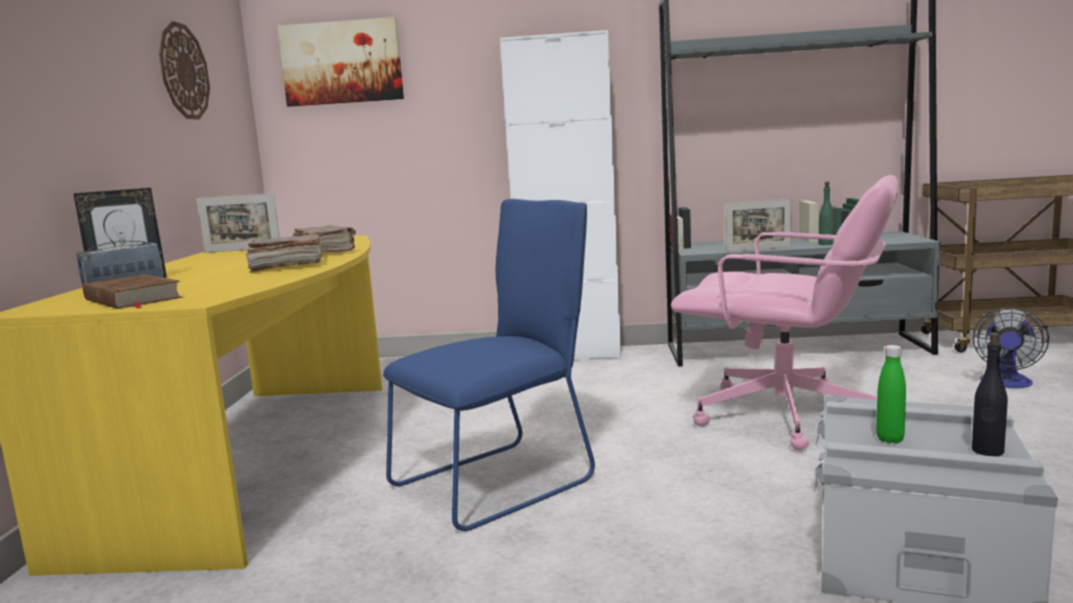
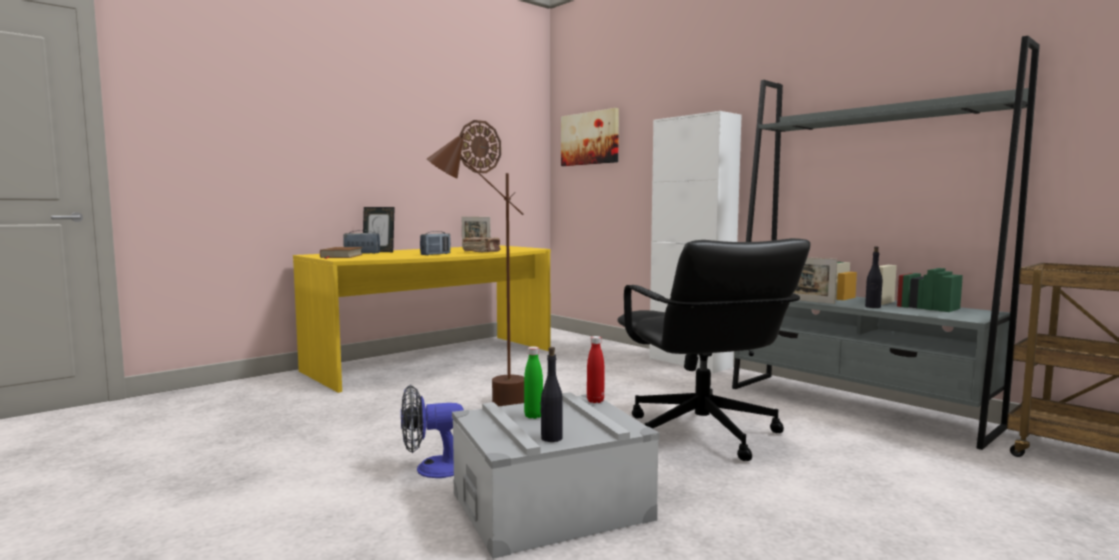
camera: 45 degrees right, 5 degrees down
brown book [246,234,322,272] -> radio [420,231,451,255]
blue chair [383,199,595,531] -> brown floor lamp [427,133,524,406]
pink office chair [671,175,899,450] -> black office chair [617,238,811,461]
green bottle [819,182,834,245] -> black bottle [865,246,882,308]
fan [973,307,1049,388] -> fan moved to [401,385,464,478]
none -> red bottle [587,336,604,403]

